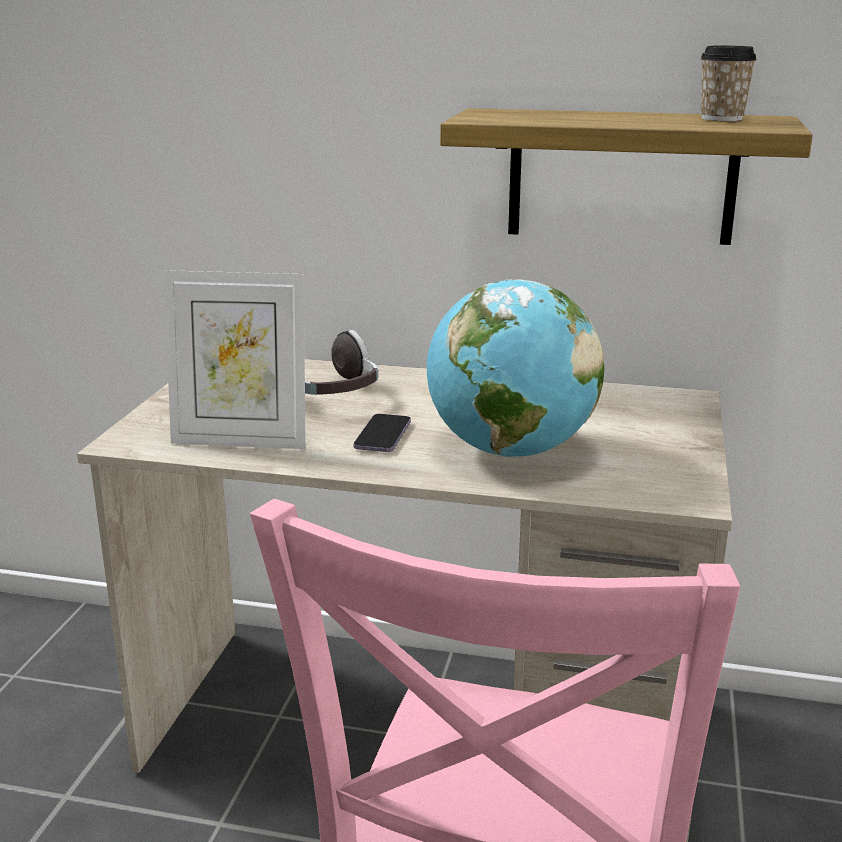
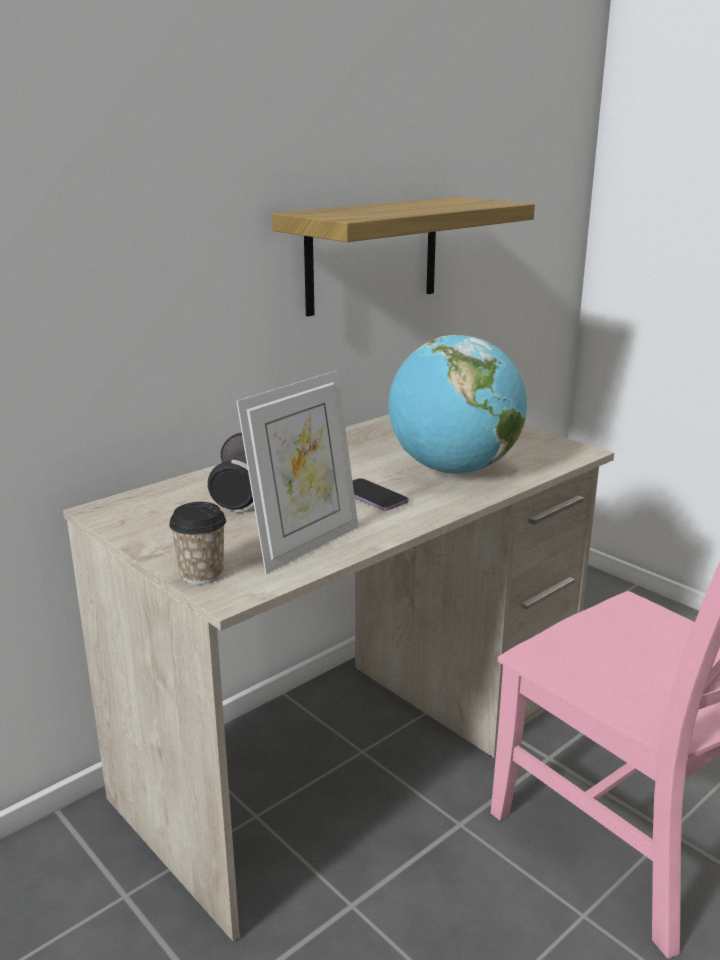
camera: 55 degrees left, 0 degrees up
cup [701,45,757,121] -> cup moved to [169,502,226,584]

